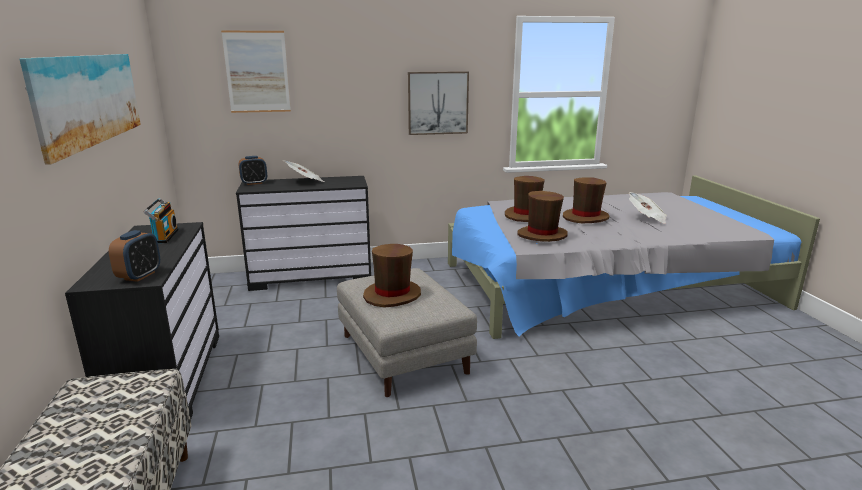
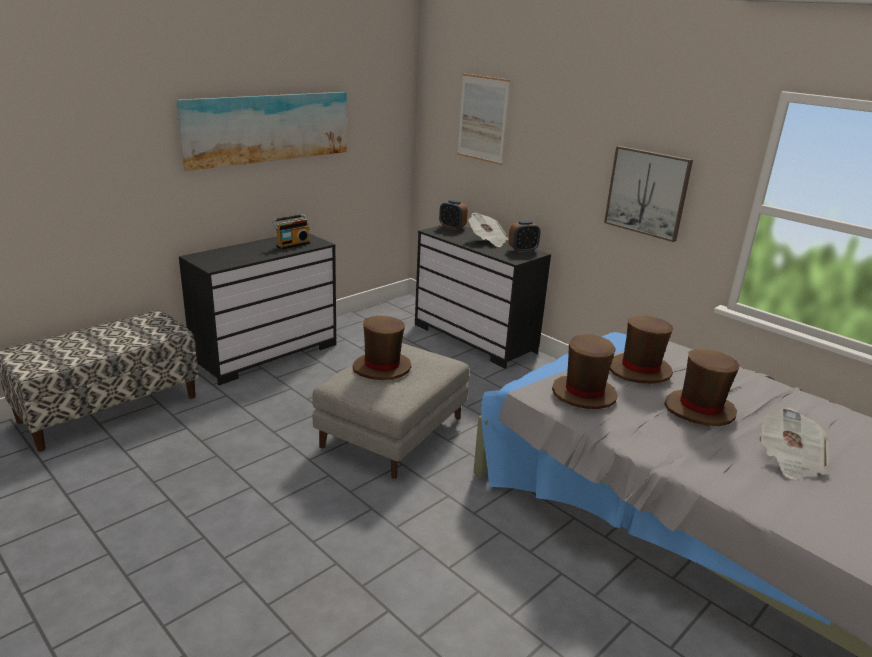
camera: 55 degrees right, 5 degrees up
alarm clock [109,230,160,282] -> alarm clock moved to [509,221,540,253]

